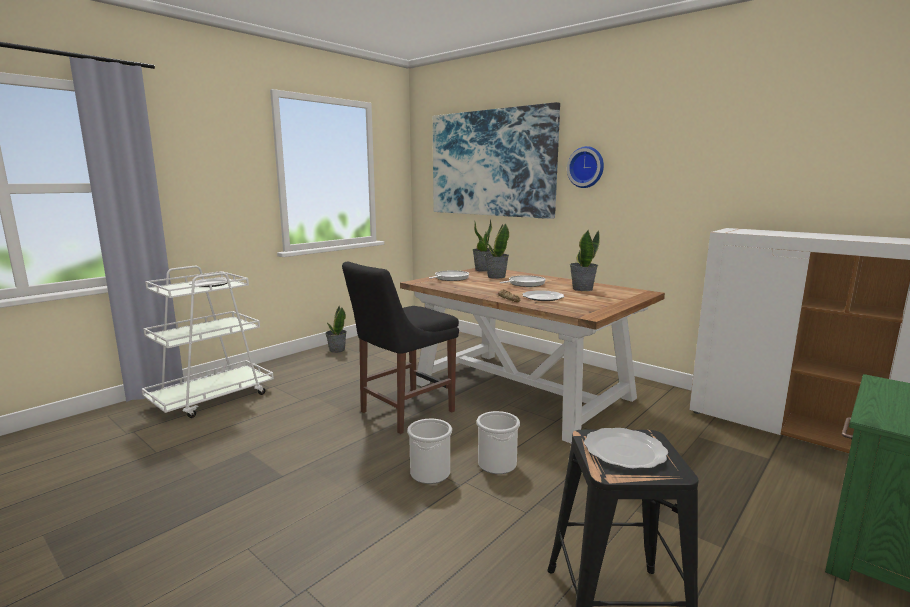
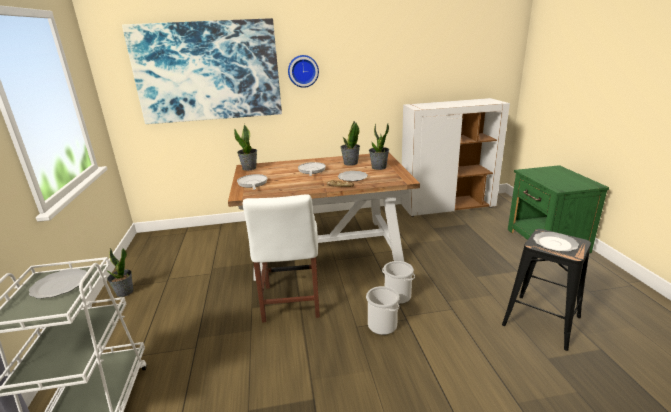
camera: 50 degrees left, 10 degrees up
black chair [342,262,459,434] -> white chair [243,194,320,323]
potted plant [484,223,509,279] -> potted plant moved to [369,123,389,170]

